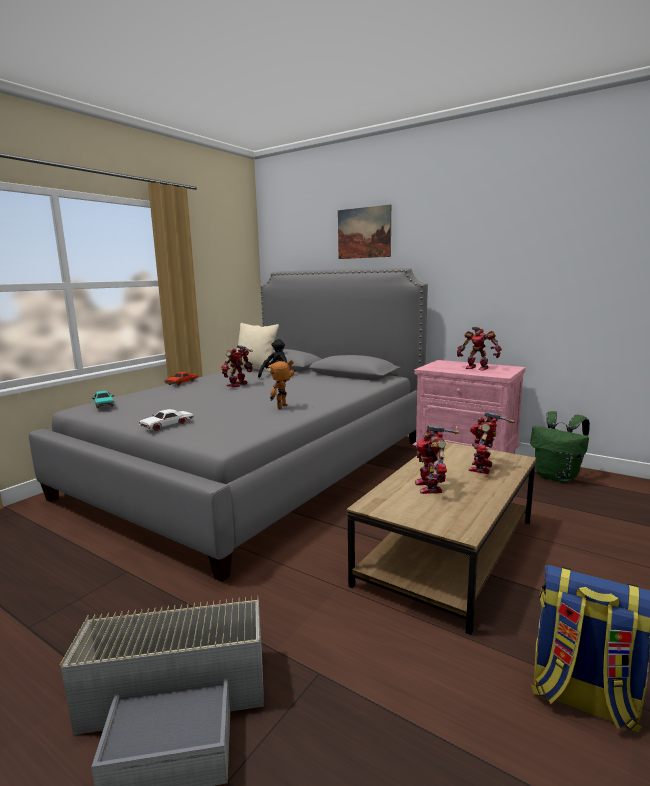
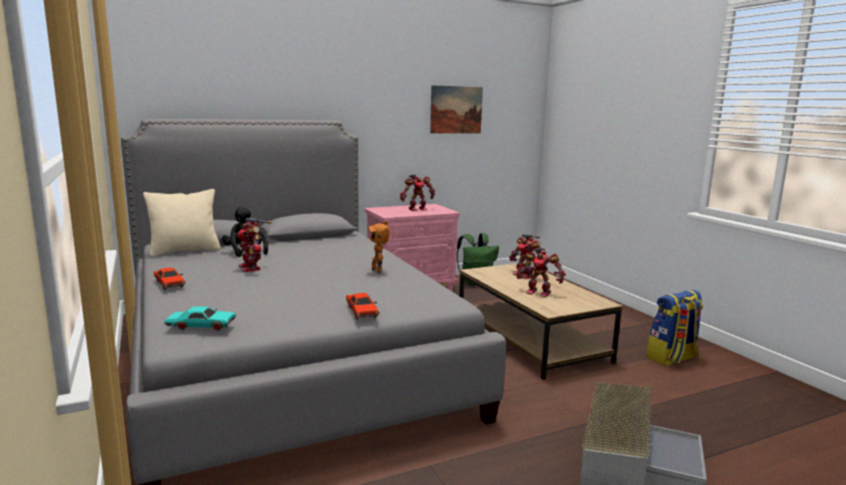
camera: 60 degrees left, 0 degrees up
white toy car [139,409,194,431] -> red toy car [346,293,379,320]
picture [338,205,391,259] -> picture moved to [430,85,483,133]

